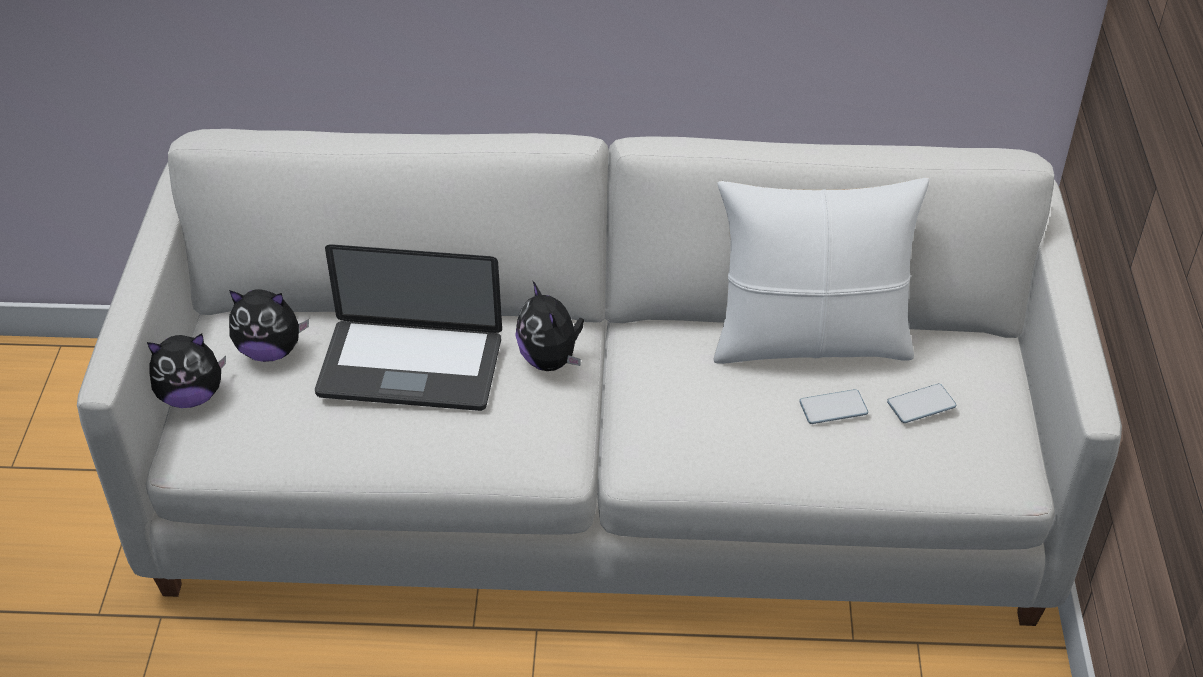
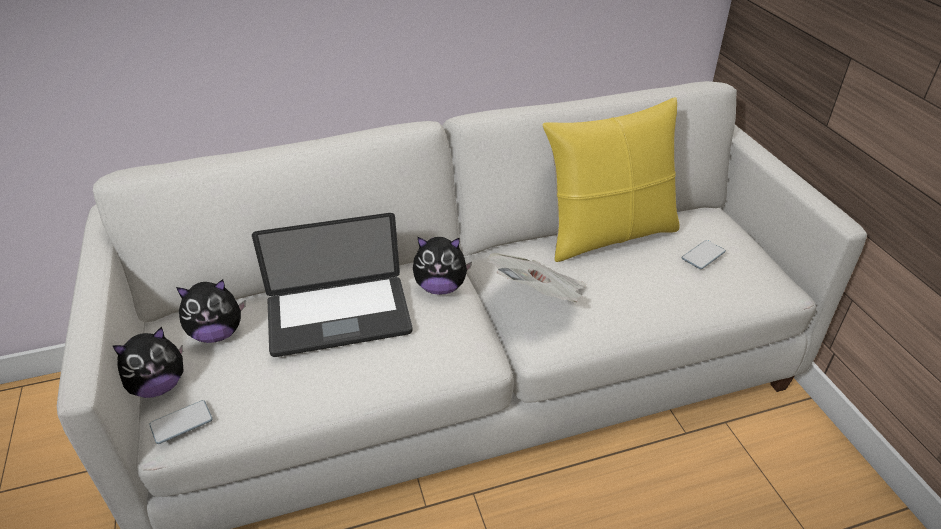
camera: 20 degrees left, 5 degrees down
plush toy [515,280,584,371] -> plush toy turned 45 degrees counterclockwise [413,237,472,295]
white pillow [713,178,929,364] -> yellow pillow [542,97,680,262]
phone [799,389,868,424] -> phone moved to [149,400,213,444]
none -> newspaper [487,253,586,303]

